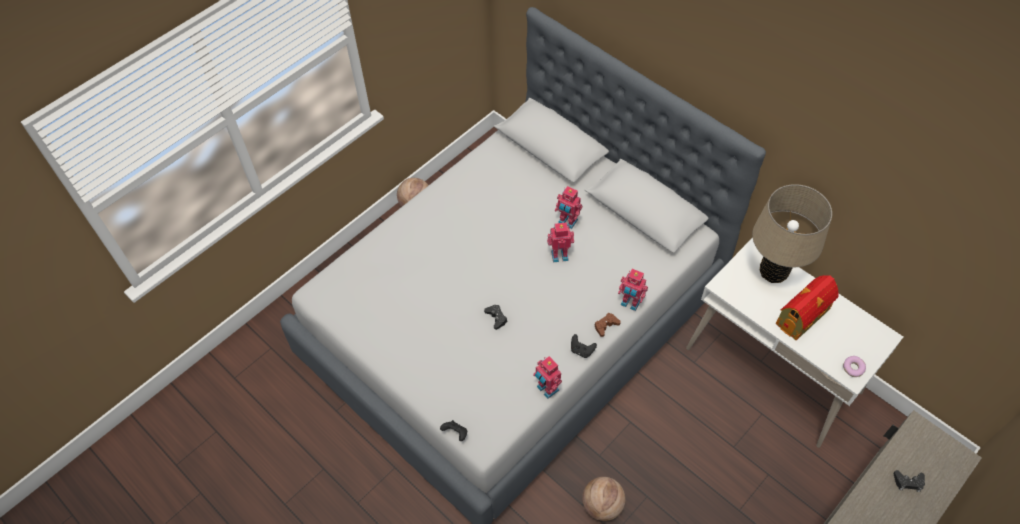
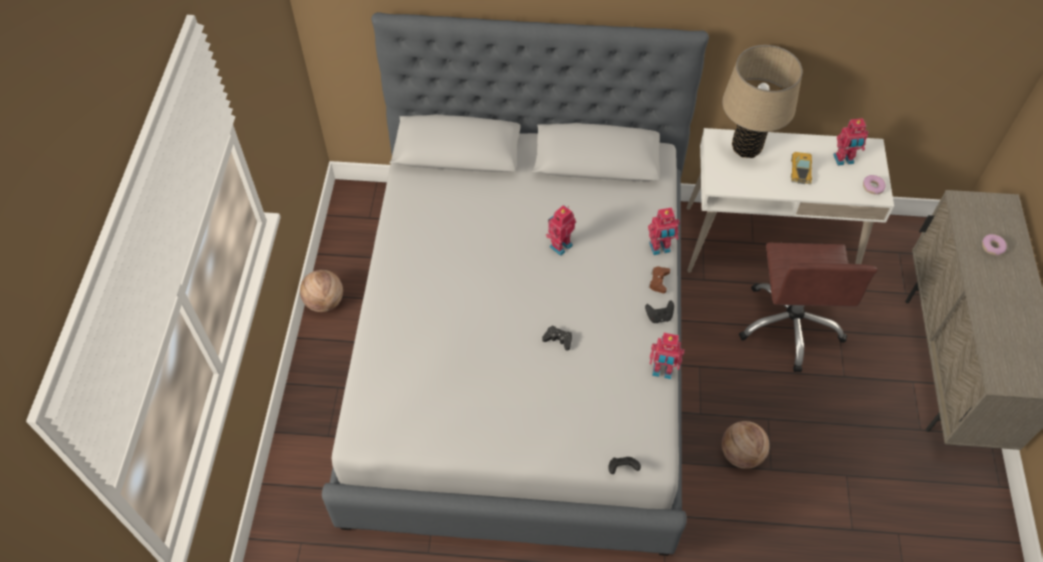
camera: 40 degrees left, 0 degrees up
toy robot [555,186,582,229] -> toy robot moved to [833,118,868,166]
toy house [776,275,839,340] -> toy car [791,152,813,185]
black game controller [893,470,925,492] -> donut [982,234,1007,255]
none -> brown office chair [739,243,878,372]

